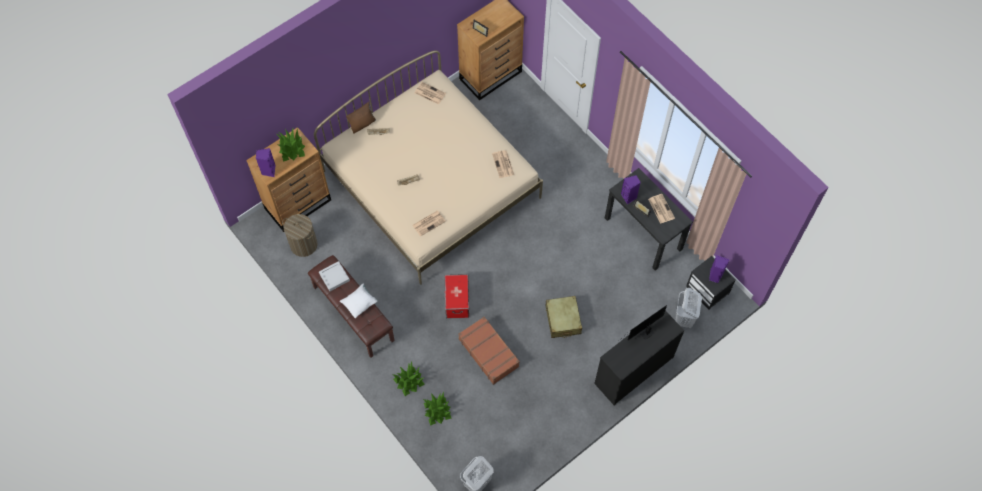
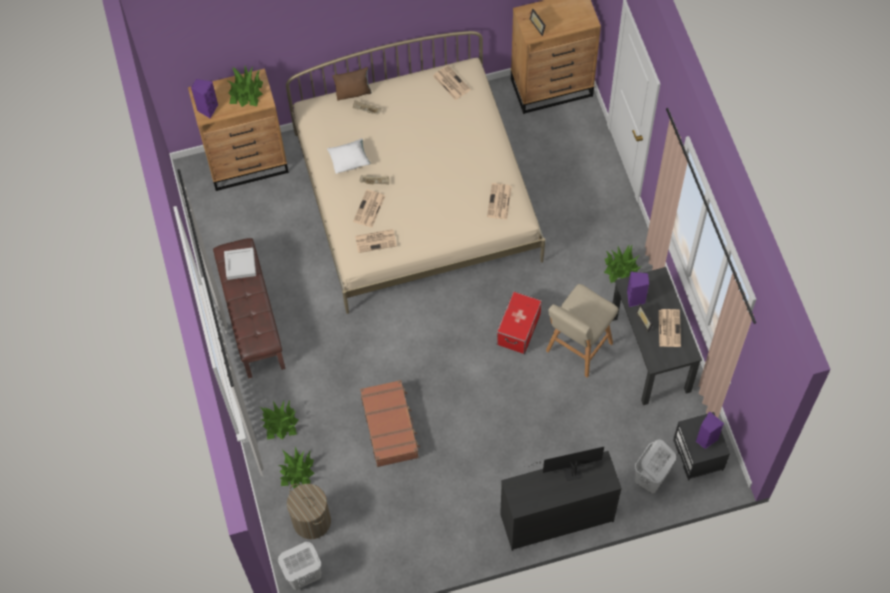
camera: 25 degrees right, 0 degrees up
laundry basket [282,214,318,257] -> laundry basket moved to [287,484,331,539]
white pillow [340,283,378,318] -> white pillow moved to [327,138,370,174]
storage box [445,274,469,318] -> storage box moved to [497,291,542,354]
beige suitcase [546,296,582,338] -> none
none -> newspaper [353,189,385,228]
none -> beige stool [546,284,618,378]
none -> potted plant [604,245,641,283]

